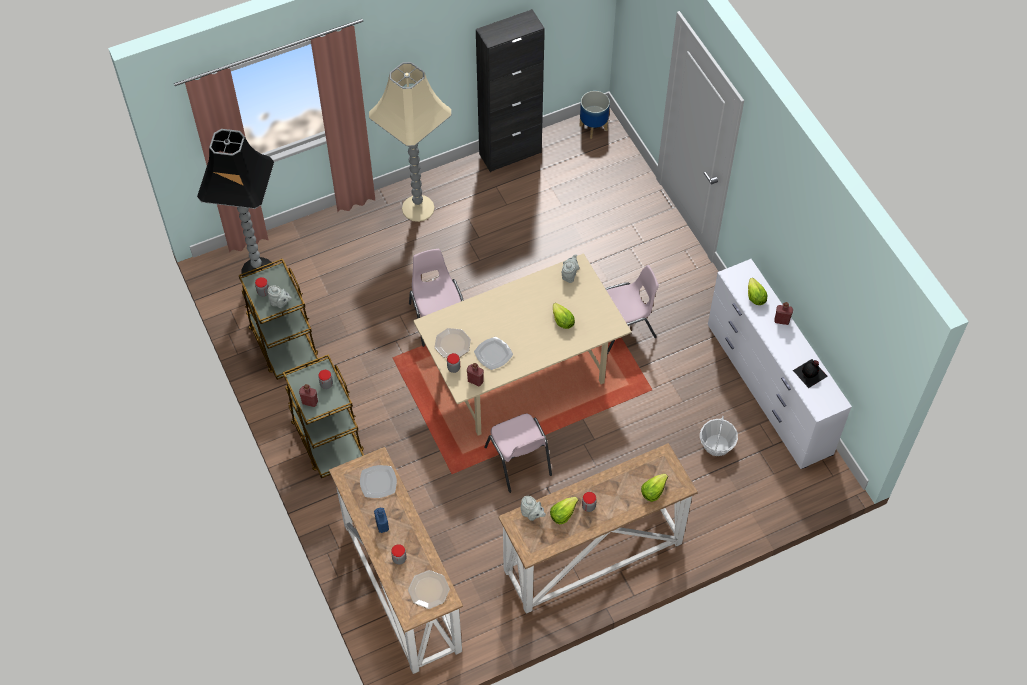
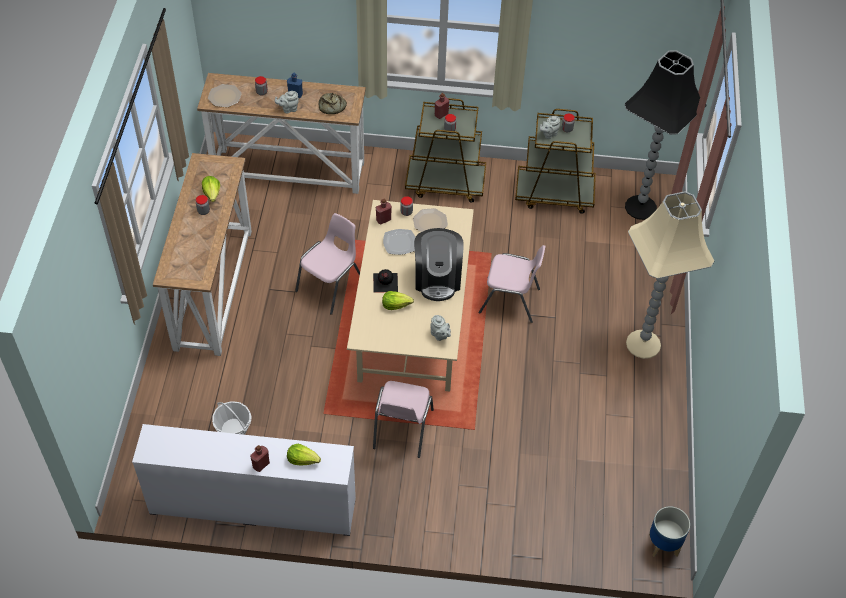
camera: 120 degrees right, 5 degrees down
plate [360,465,397,498] -> bread [318,93,347,114]
black cabinet [476,9,545,172] -> none
pink chair [484,414,552,493] -> pink chair turned 120 degrees clockwise [295,213,360,315]
grey teapot [521,496,546,521] -> grey teapot moved to [275,91,299,114]
lettuce [641,474,668,502] -> none
black bottle [793,359,828,388] -> black bottle moved to [373,269,398,293]
none -> coffee machine [414,228,464,301]

